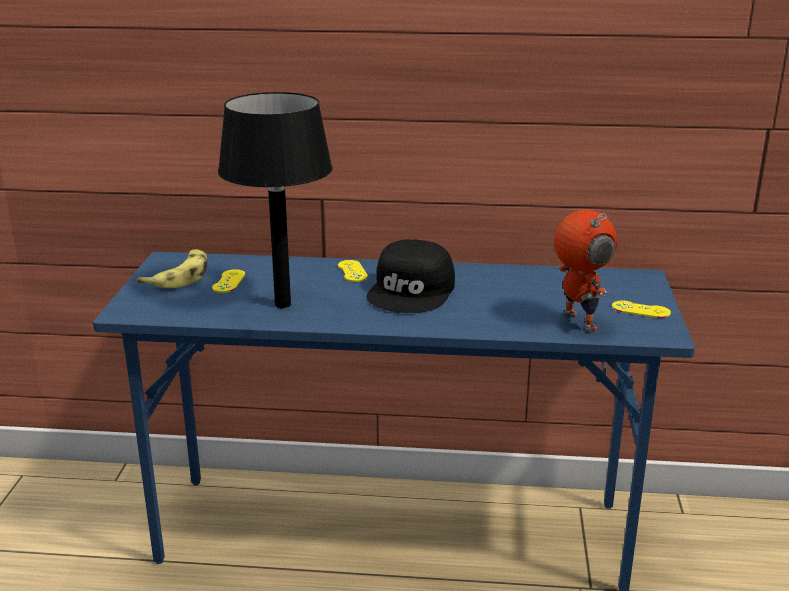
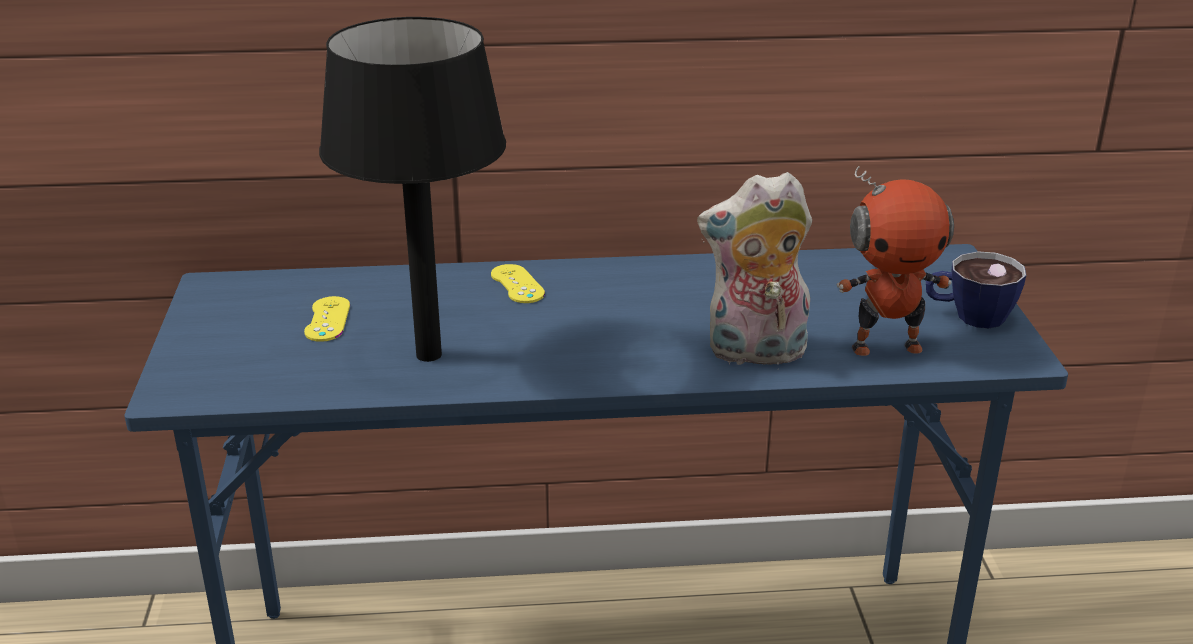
camera: 10 degrees left, 5 degrees up
banana [137,249,207,288] -> none
black cap [367,239,455,313] -> none
toy robot [554,210,617,332] -> toy robot turned 120 degrees clockwise [837,166,954,356]
yellow game controller [612,301,671,318] -> cup [926,251,1026,328]
none -> plush toy [697,172,812,370]

